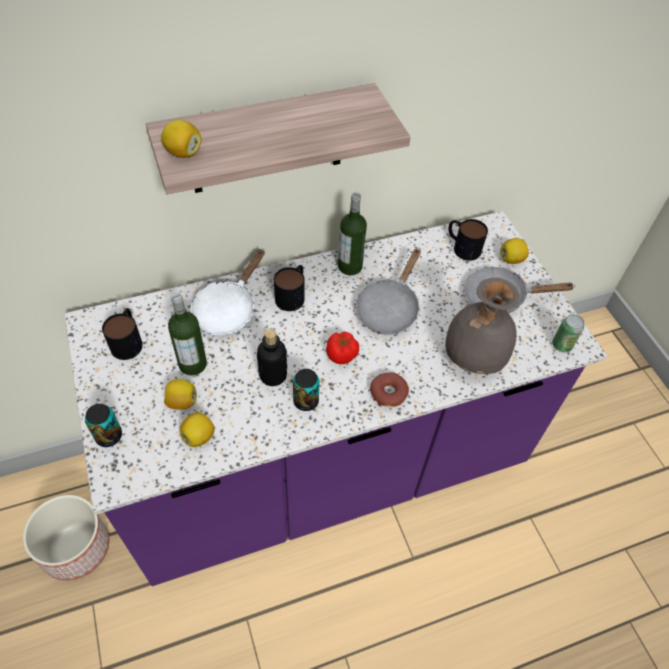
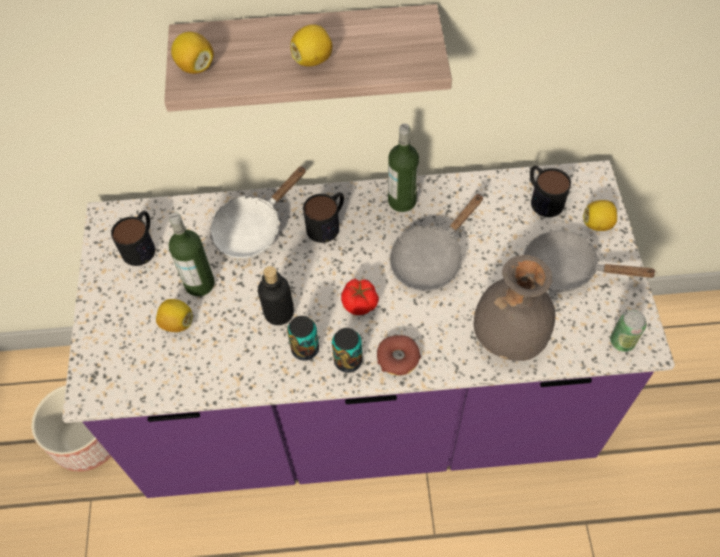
camera: 20 degrees right, 5 degrees up
can [85,404,122,447] -> can moved to [332,328,363,373]
lemon [180,412,214,447] -> lemon moved to [290,24,332,67]

